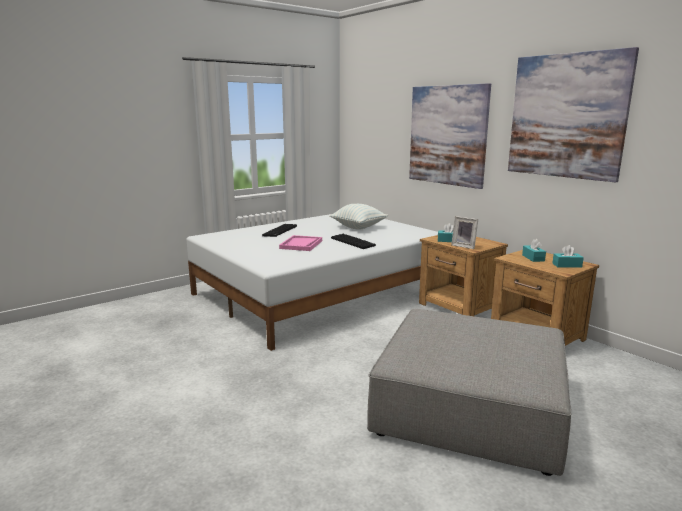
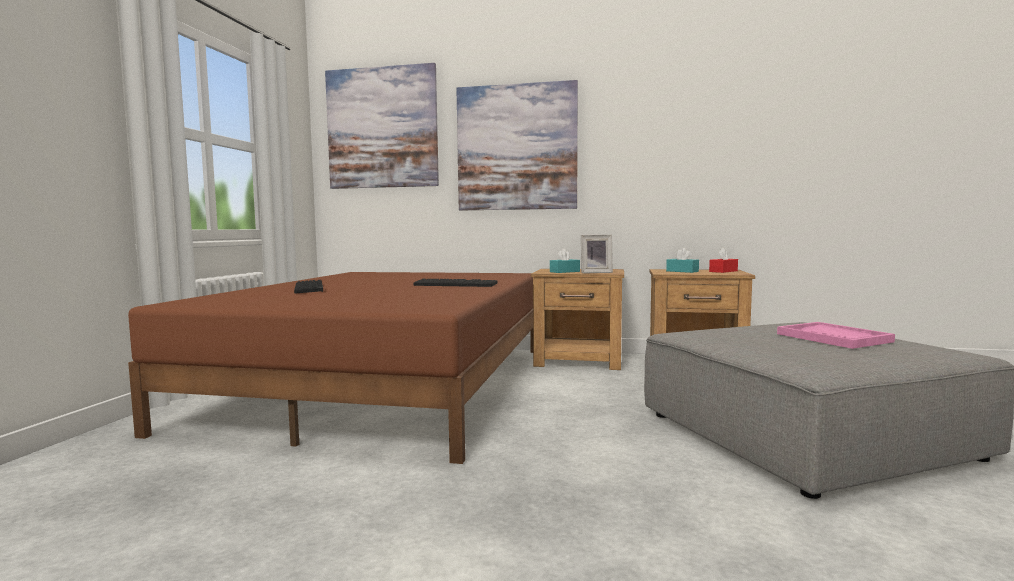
camera: 40 degrees left, 10 degrees down
white bed [187,214,438,351] -> brown bed [128,272,533,464]
pink tray [279,235,322,251] -> pink tray moved to [777,322,895,349]
pillow [329,204,388,230] -> none
picture [508,47,639,182] -> picture moved to [325,63,439,189]
turquoise tissue box [553,245,584,268] -> red tissue box [709,248,738,273]

